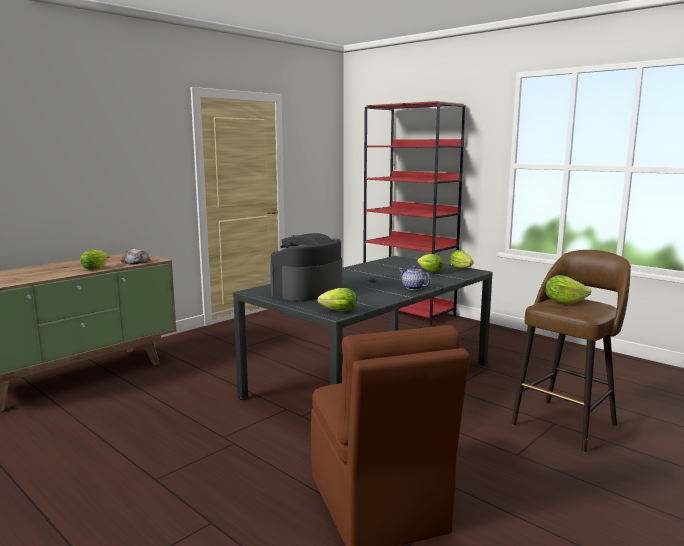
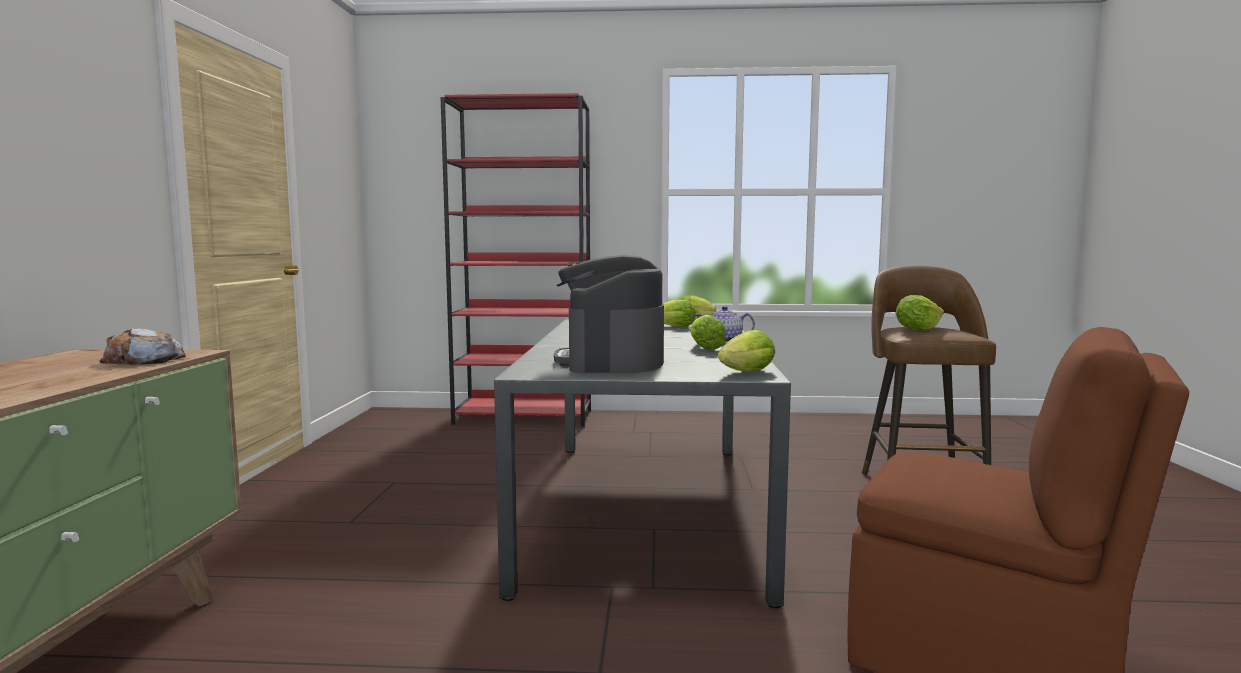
camera: 40 degrees left, 5 degrees down
lettuce [80,250,109,270] -> lettuce moved to [690,315,726,350]

